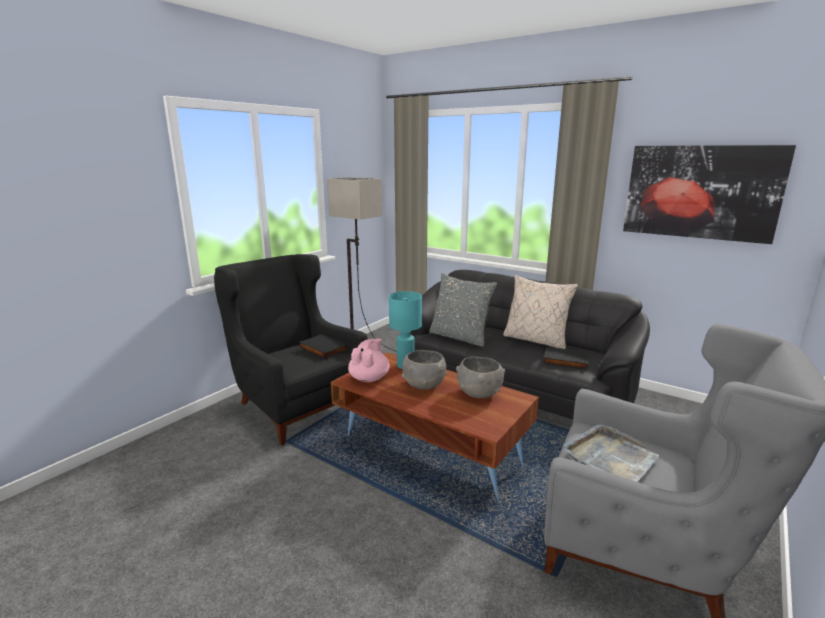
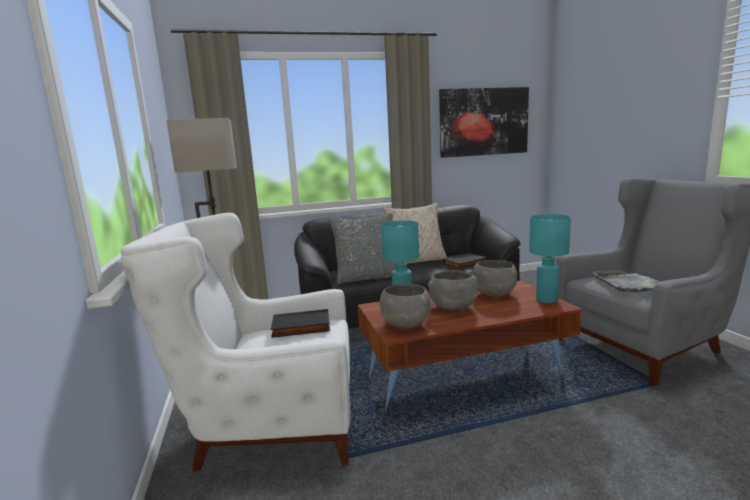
camera: 50 degrees left, 5 degrees down
black armchair [214,254,368,446] -> white armchair [121,213,350,472]
pink teapot [348,339,390,382] -> grey bowl [379,284,431,328]
none -> turquoise table lamp [529,214,571,303]

